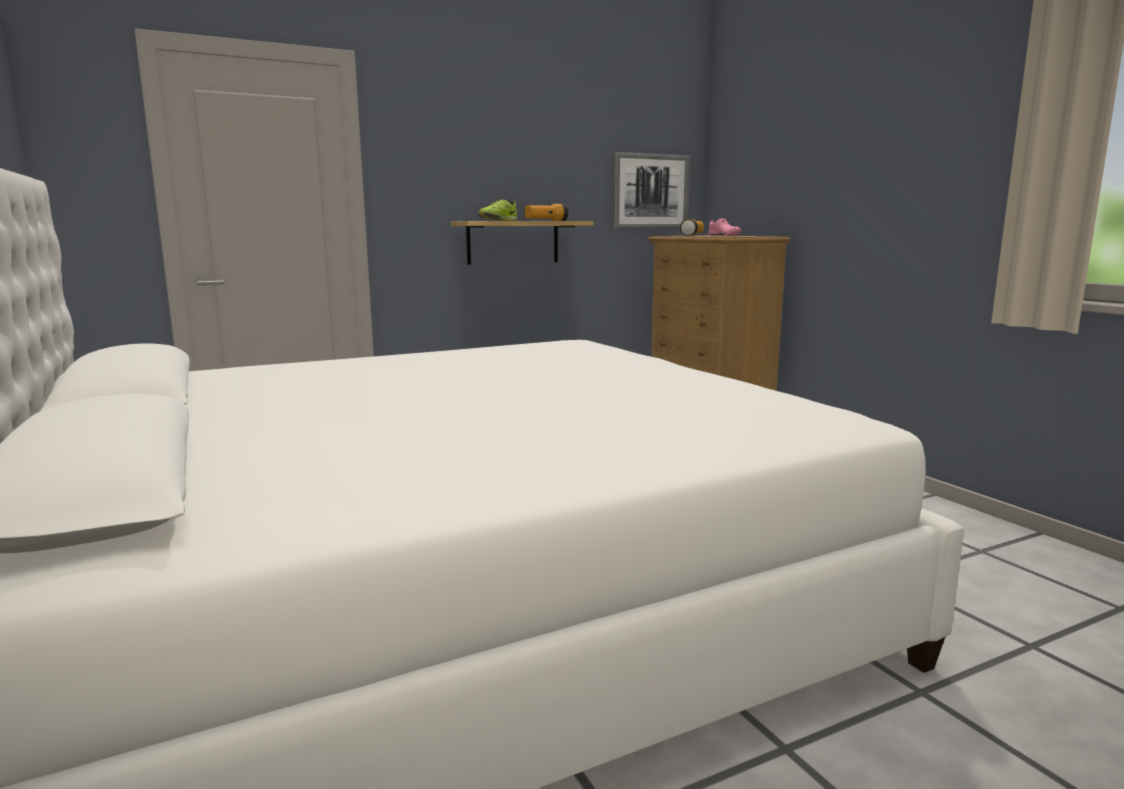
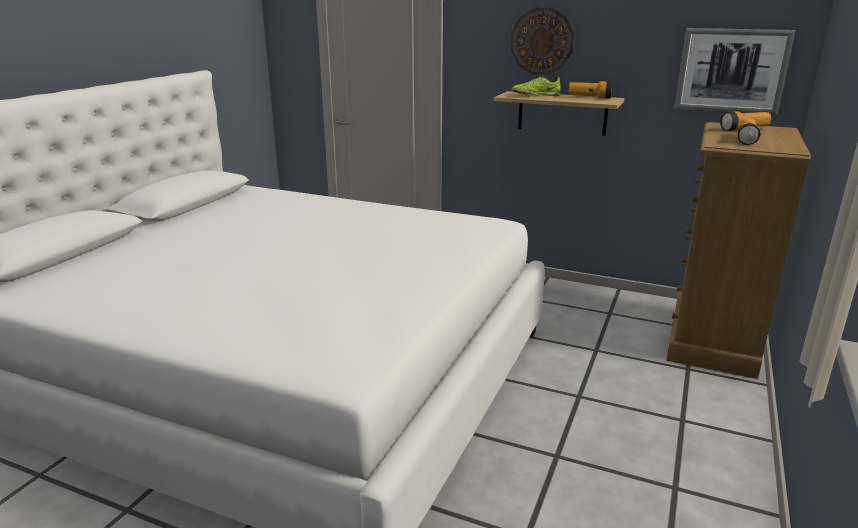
camera: 50 degrees right, 10 degrees up
pink shoe [708,218,741,236] -> flashlight [737,118,760,145]
none -> wall clock [511,8,574,75]

